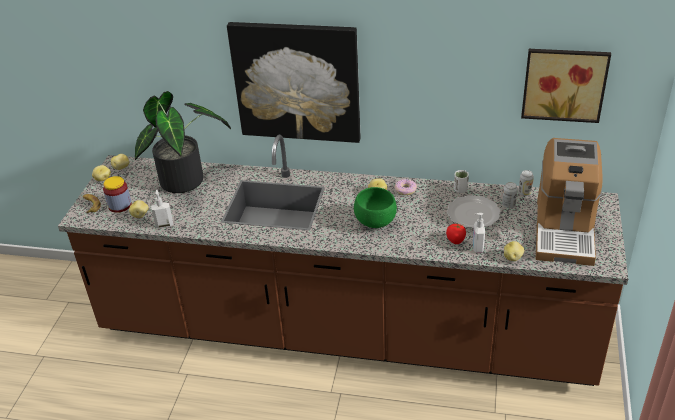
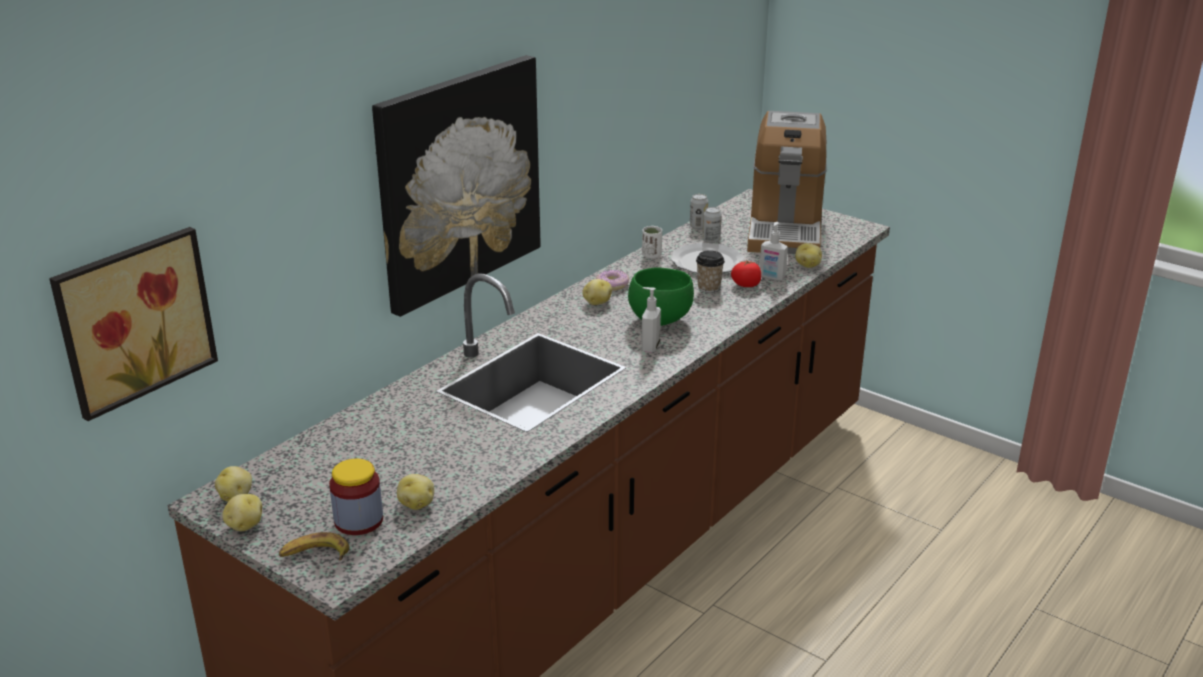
camera: 65 degrees left, 10 degrees down
potted plant [135,91,231,193] -> none
soap dispenser [151,190,173,228] -> soap dispenser moved to [641,287,661,353]
picture [521,49,611,123] -> picture moved to [49,227,218,421]
coffee machine [536,138,603,266] -> coffee machine turned 60 degrees clockwise [747,111,827,254]
none -> cup [696,251,725,293]

